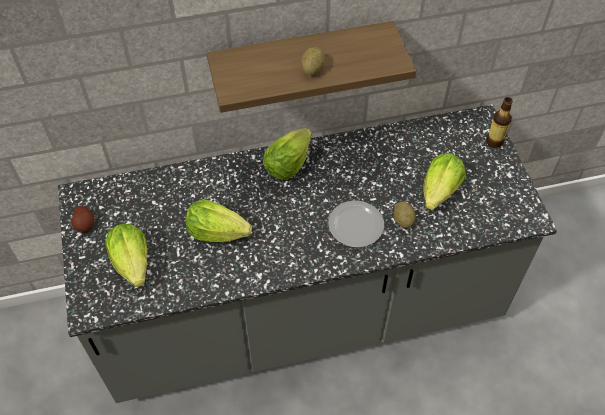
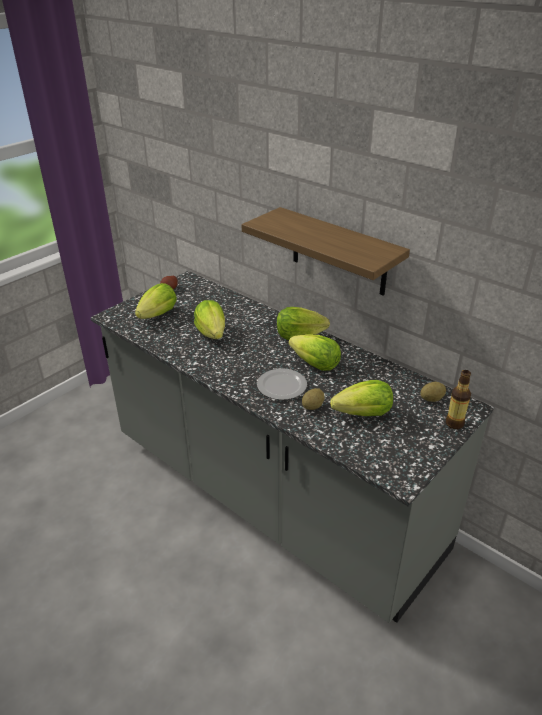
camera: 55 degrees right, 20 degrees down
potato [301,47,325,75] -> potato moved to [420,382,446,402]
none -> lettuce [288,334,341,371]

